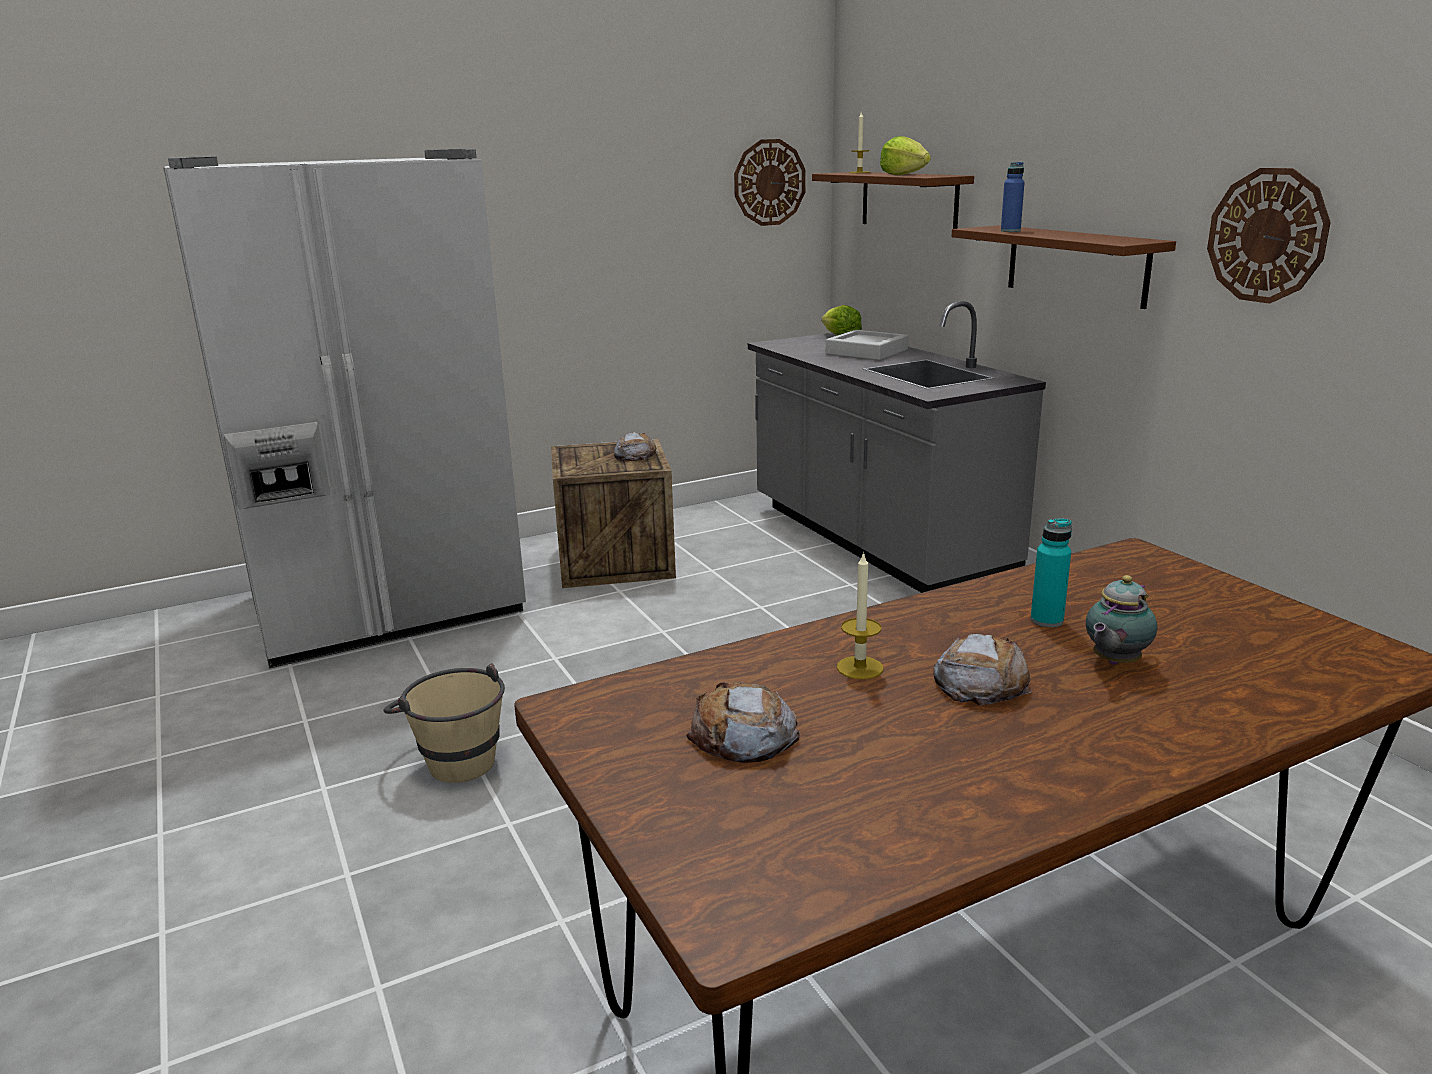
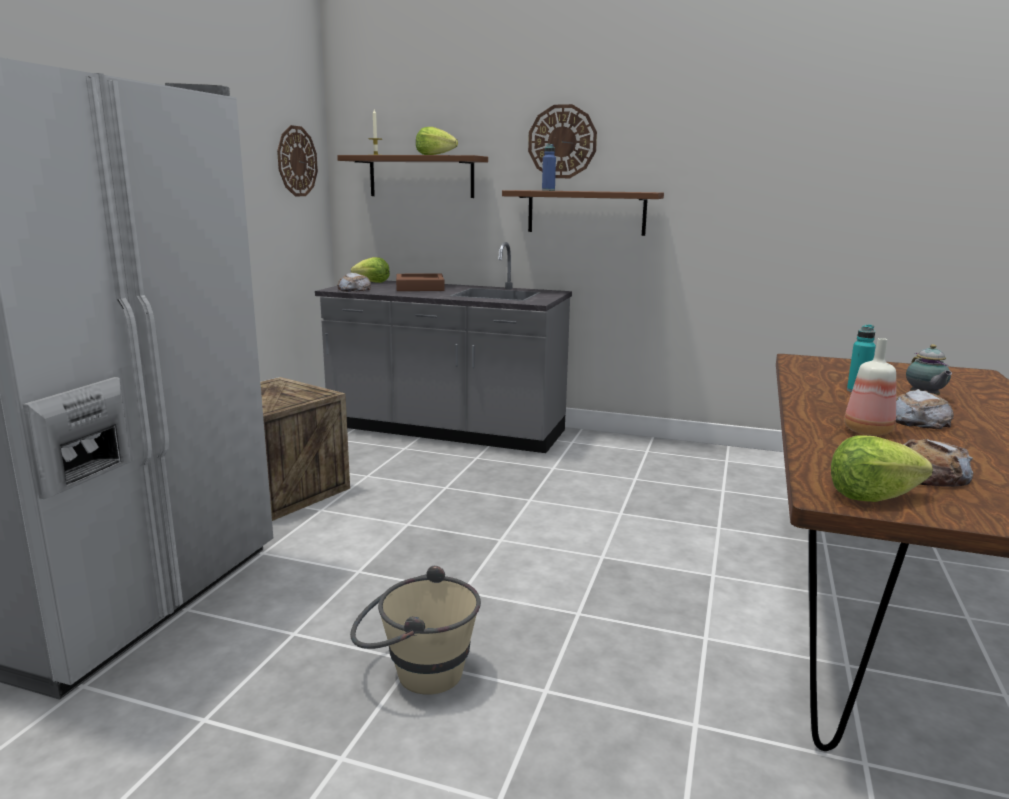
camera: 45 degrees left, 5 degrees down
bread [613,432,659,461] -> bread moved to [337,272,371,292]
grey tray [826,330,908,360] -> brown tray [396,274,445,291]
candle [837,551,883,680] -> bottle [844,338,896,436]
wall clock [1207,168,1331,303] -> wall clock moved to [528,104,597,178]
none -> lettuce [831,436,933,502]

